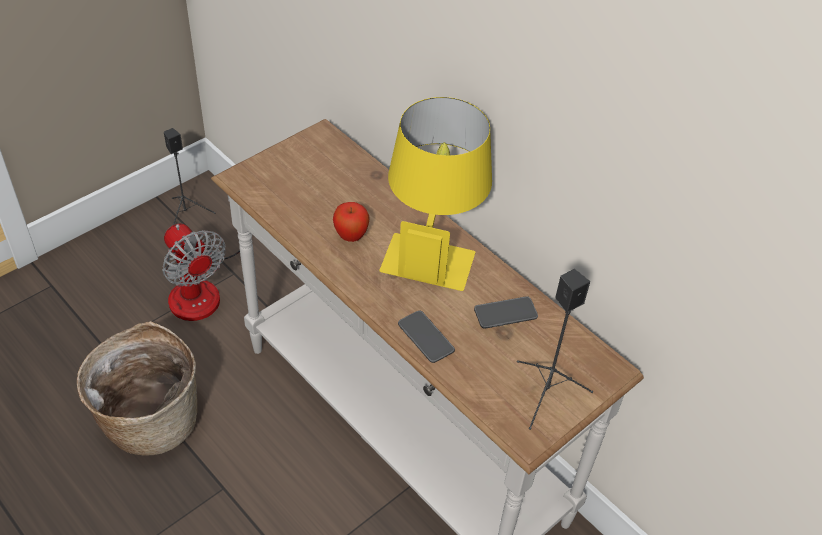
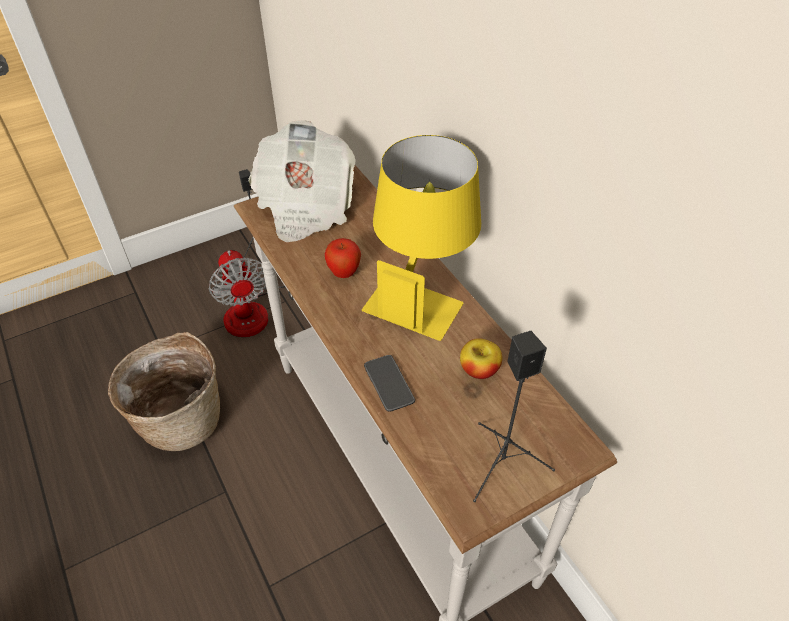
camera: 15 degrees right, 0 degrees up
phone [474,296,538,329] -> apple [460,338,502,379]
none -> newspaper [248,120,356,242]

